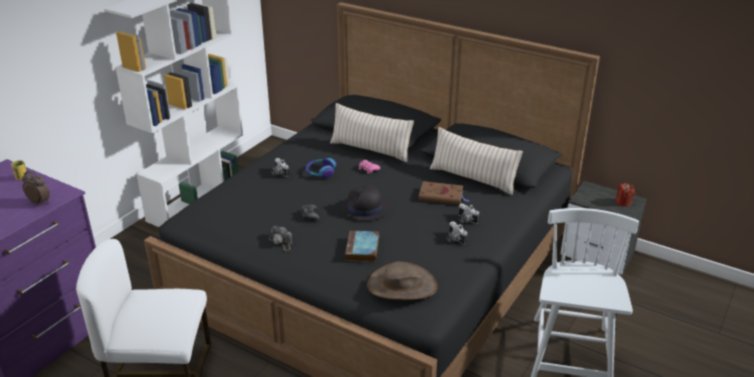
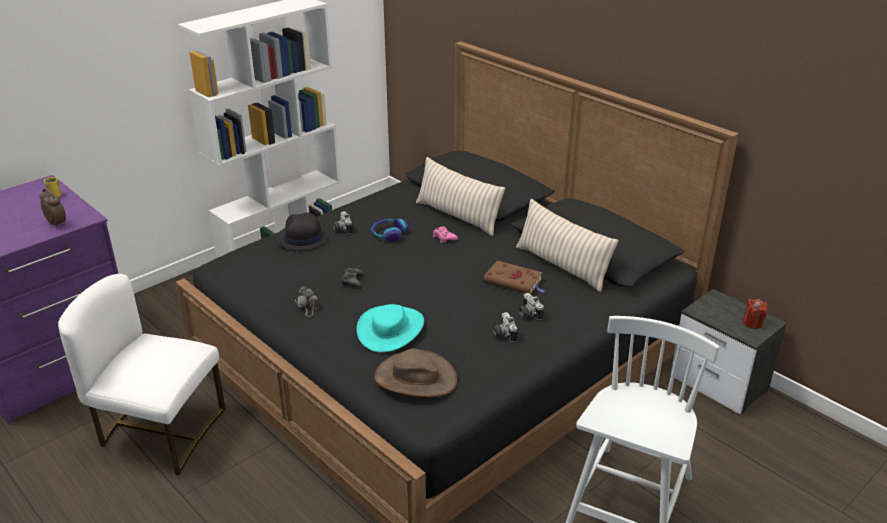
camera: 15 degrees right, 0 degrees up
black hat [340,184,389,221] -> black hat moved to [276,213,329,251]
book [345,230,379,262] -> turquoise hat [357,304,424,353]

